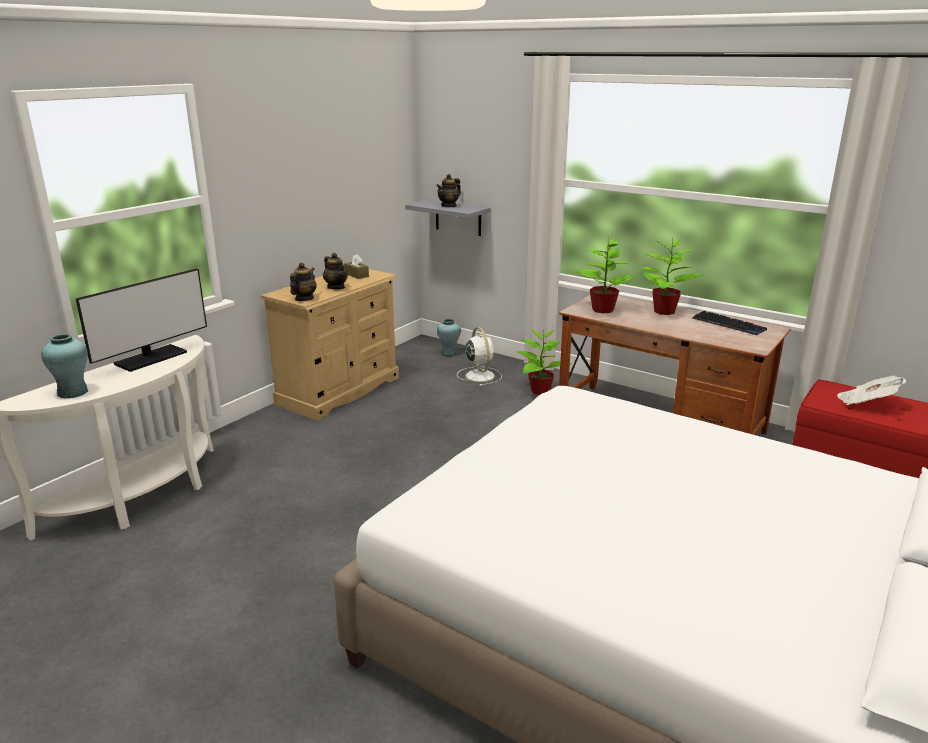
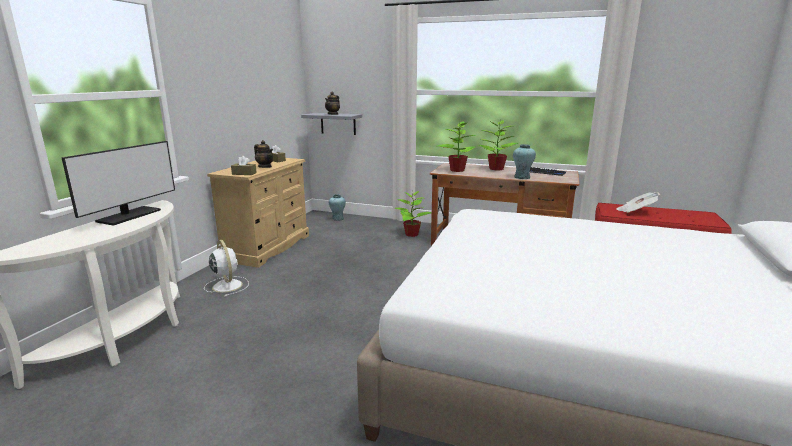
camera: 15 degrees left, 5 degrees down
turquoise vase [41,334,88,398] -> turquoise vase moved to [513,144,536,179]
teapot [290,263,317,301] -> brown tissue box [231,156,257,175]
white fan [457,327,502,386] -> white fan moved to [204,240,249,297]

